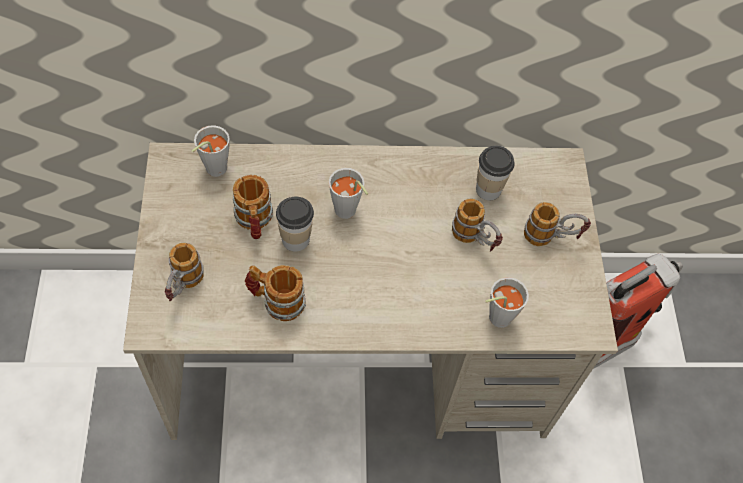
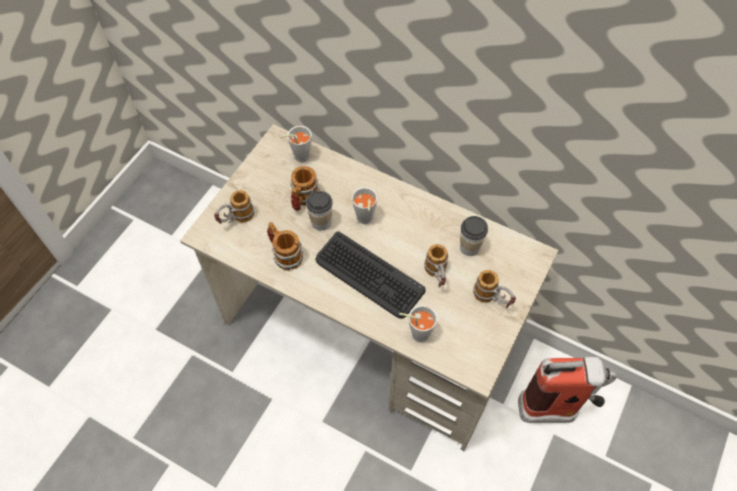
camera: 35 degrees right, 0 degrees up
none -> keyboard [316,231,426,318]

